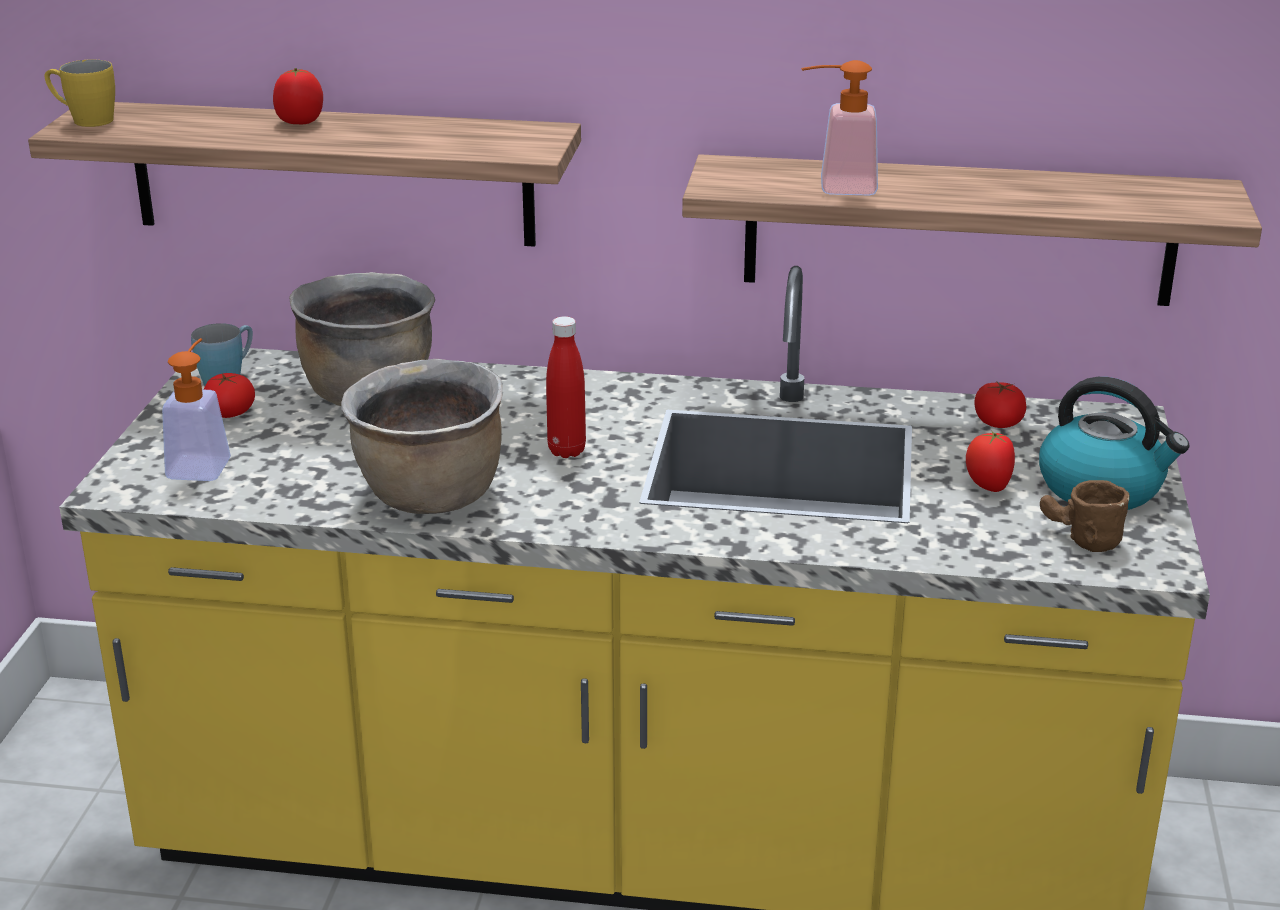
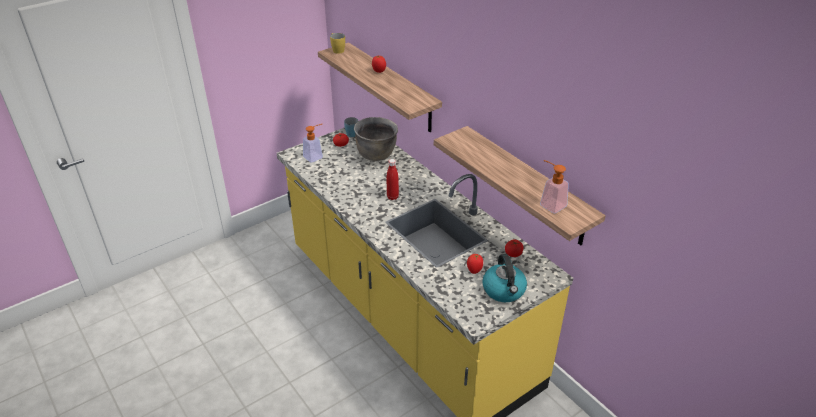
camera: 45 degrees right, 10 degrees up
brown cooking pot [341,359,502,514] -> none
soap dispenser [801,60,878,195] -> soap dispenser moved to [540,160,569,213]
brown mug [1040,480,1130,552] -> none

